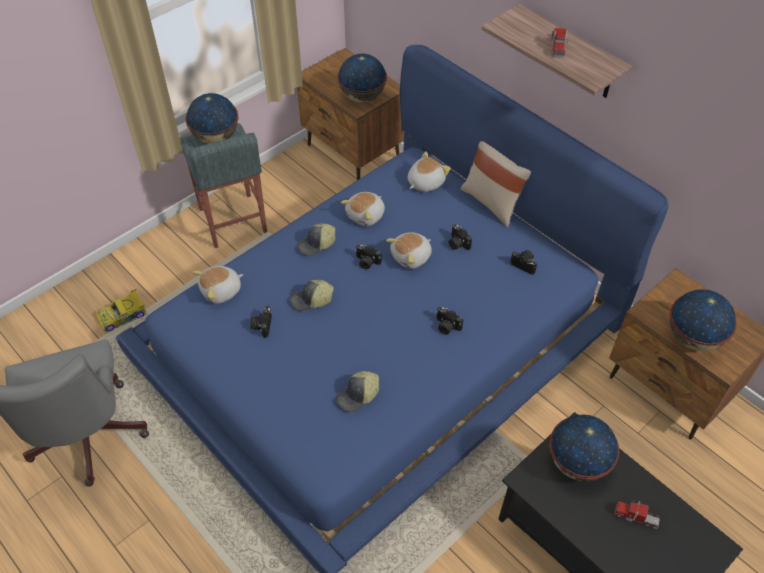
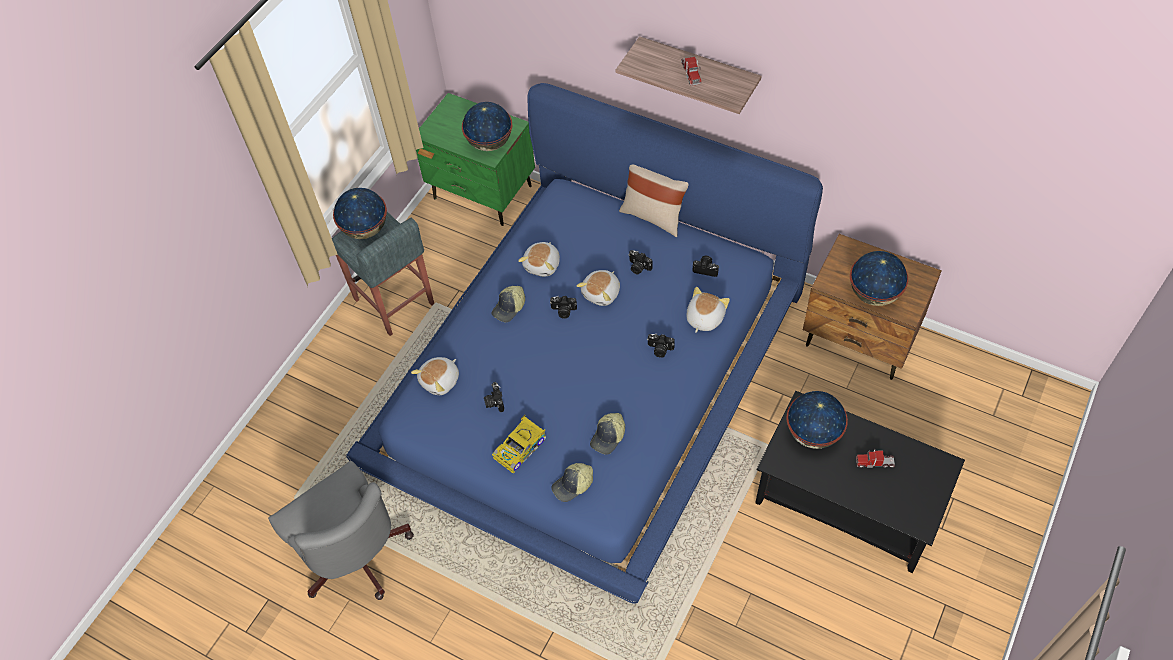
camera: 15 degrees left, 5 degrees up
toy car [96,289,146,333] -> toy car moved to [492,415,546,473]
cap [290,280,334,311] -> cap moved to [551,463,593,502]
brown nightstand [297,48,404,180] -> green nightstand [416,93,535,226]
plush toy [408,151,451,192] -> plush toy moved to [687,287,730,333]

